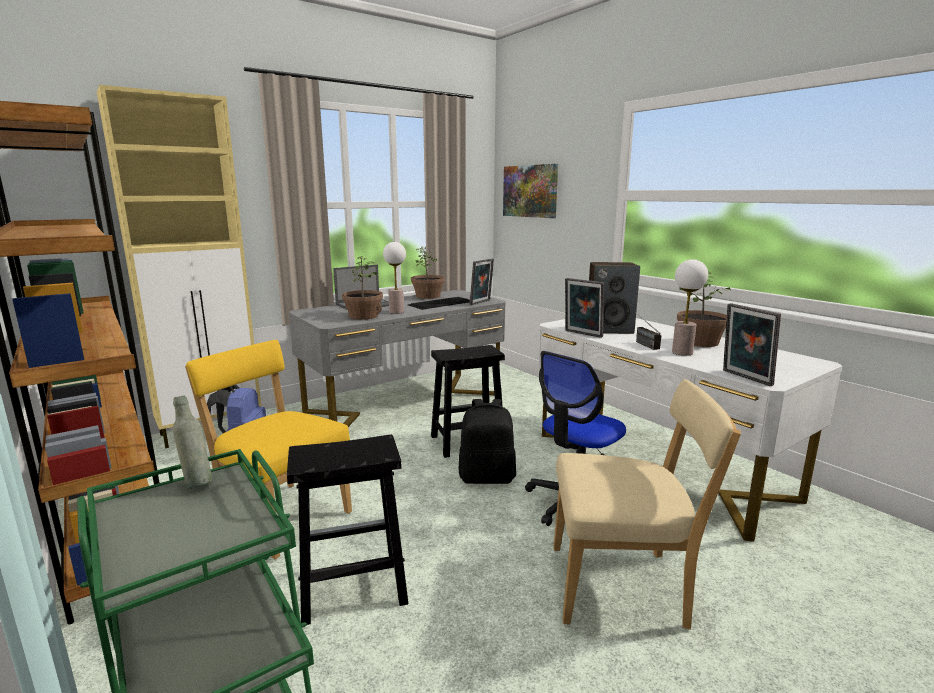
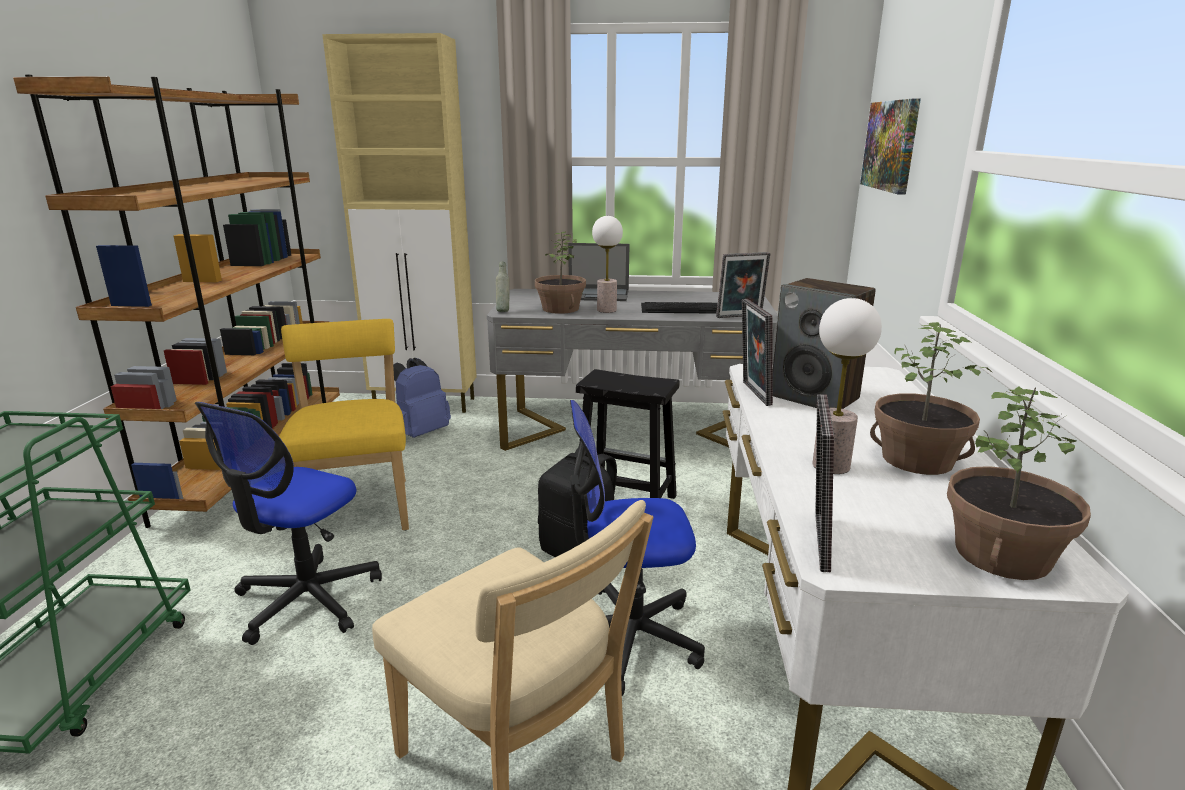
camera: 40 degrees right, 5 degrees up
grey bottle [173,396,212,489] -> grey bottle moved to [496,262,509,312]
black stool [287,435,408,625] -> office chair [195,402,382,645]
potted plant [411,246,445,299] -> potted plant moved to [947,386,1091,580]
radio [635,312,661,350] -> none

